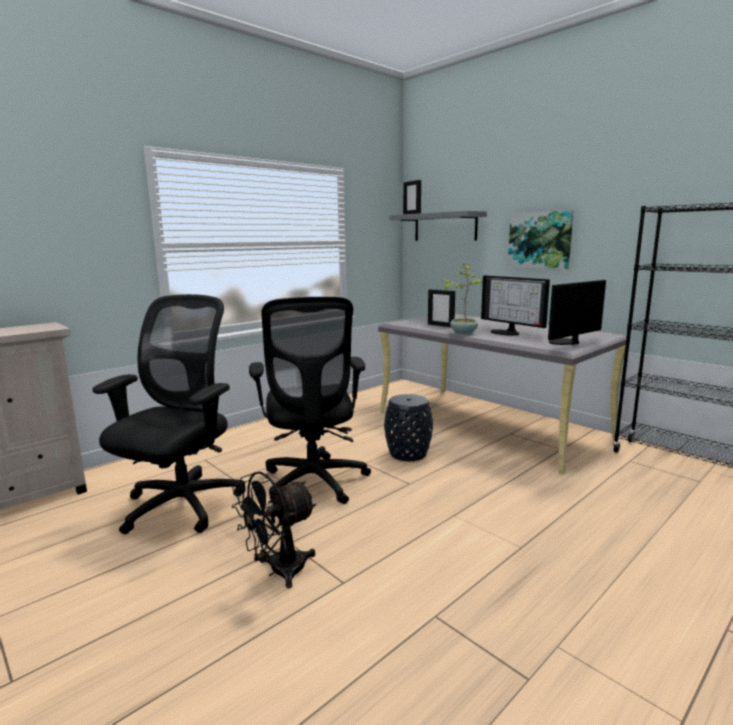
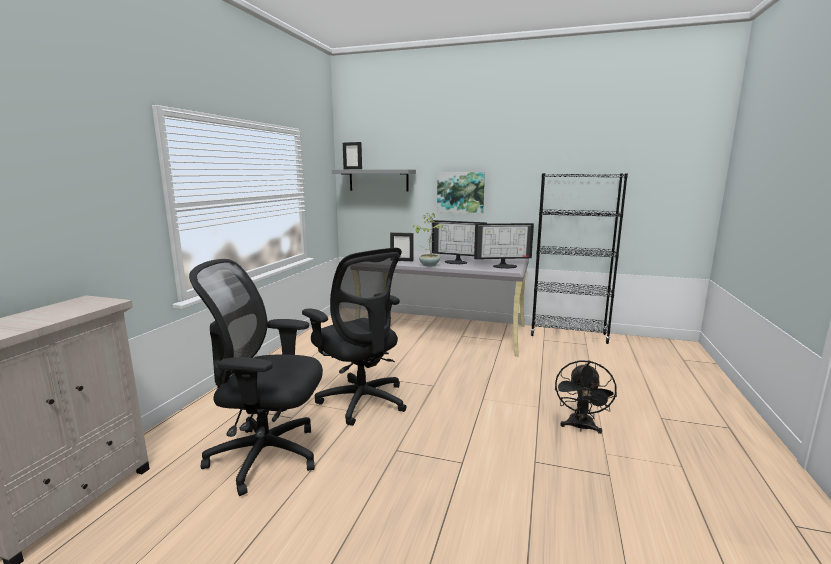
camera: 30 degrees left, 0 degrees up
black office chair [93,294,245,534] -> black office chair turned 75 degrees counterclockwise [189,259,323,496]
black fan [231,471,316,588] -> black fan moved to [555,360,617,434]
black stool [384,394,433,461] -> none
monitor [548,280,606,345] -> monitor turned 120 degrees counterclockwise [474,223,534,269]

